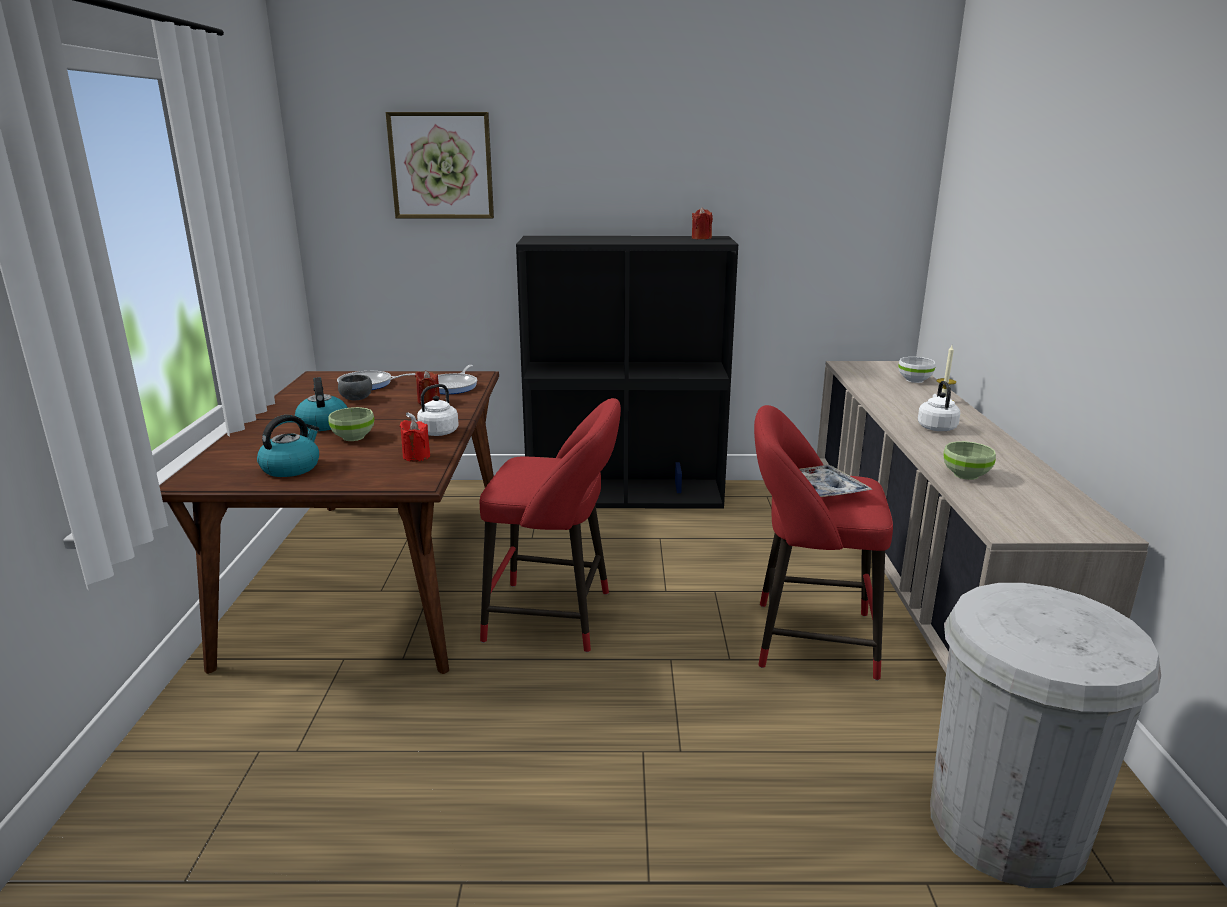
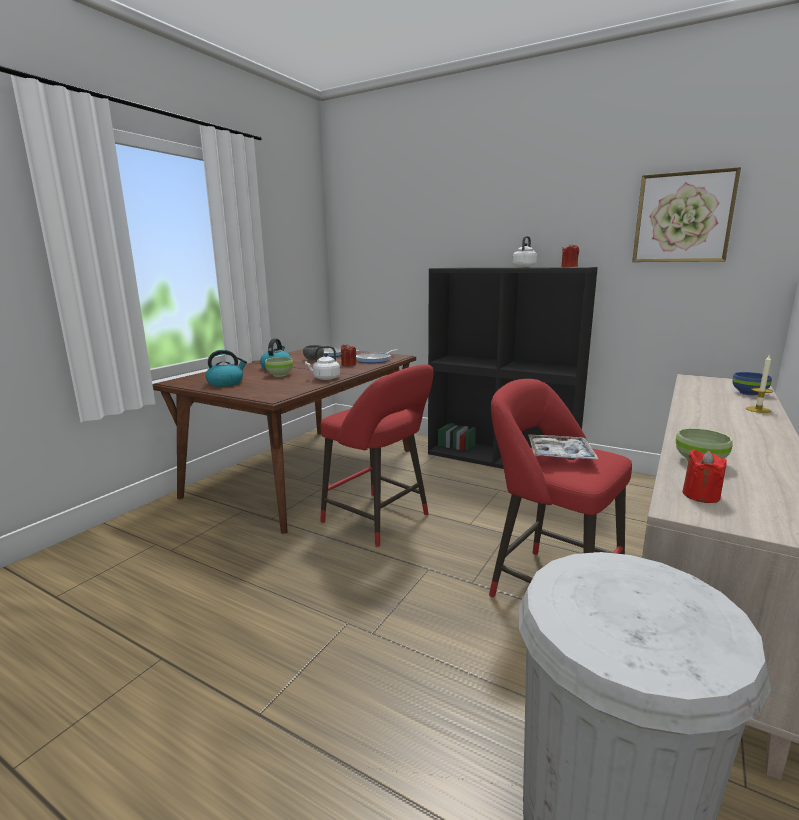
camera: 30 degrees right, 5 degrees down
picture [386,112,494,218] -> picture moved to [632,167,741,262]
red candle [400,420,430,462] -> red candle moved to [682,449,727,503]
white bowl [898,357,936,383] -> blue bowl [732,372,772,396]
white kettle [918,381,960,431] -> white kettle moved to [512,236,537,267]

